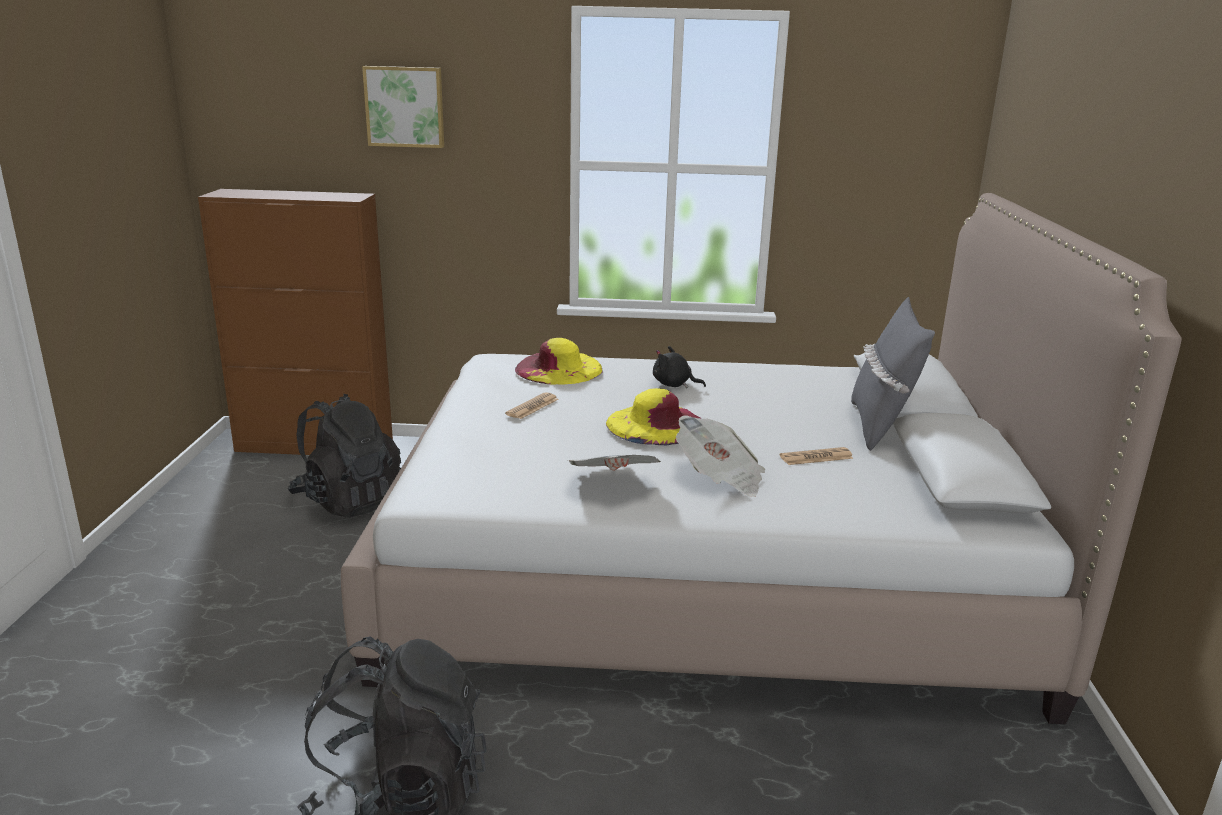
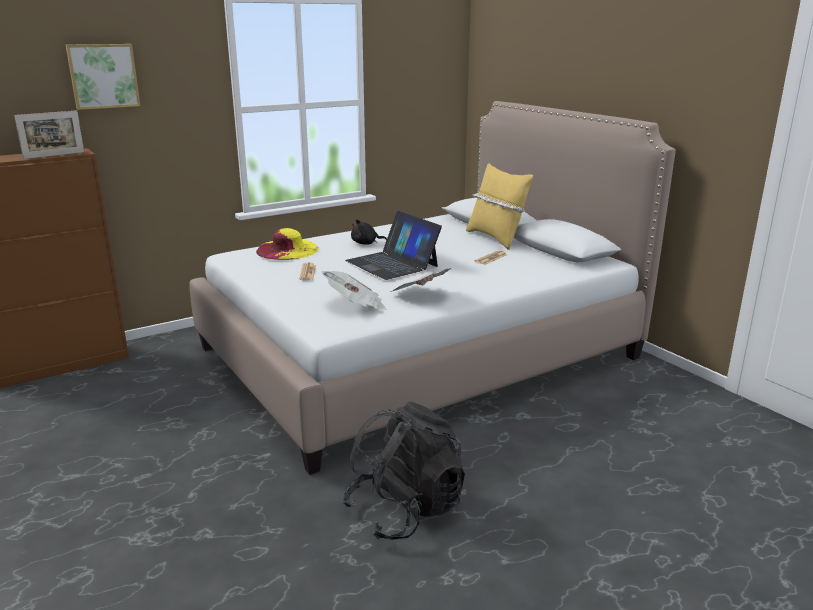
camera: 35 degrees left, 0 degrees up
black backpack [288,394,401,518] -> none
yellow hat [606,388,701,445] -> laptop [345,211,442,280]
newspaper [676,415,765,497] -> newspaper moved to [322,271,387,310]
grey pillow [851,297,935,451] -> yellow pillow [466,163,533,250]
none -> picture frame [14,110,84,159]

